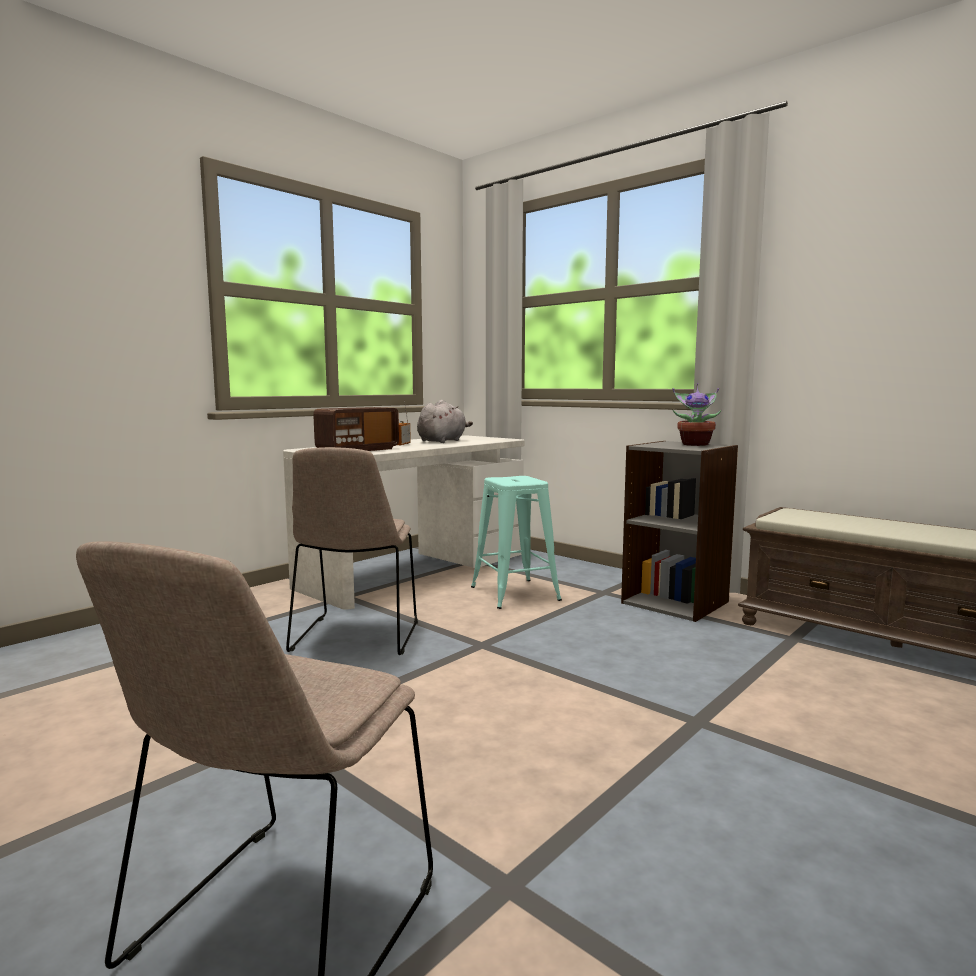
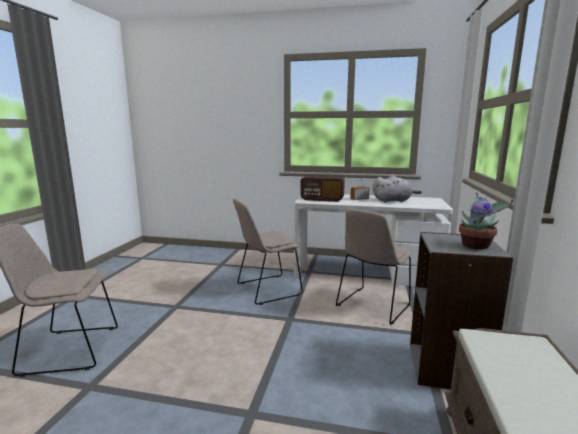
camera: 60 degrees right, 5 degrees up
turquoise stool [471,476,562,609] -> beige chair [336,209,411,325]

